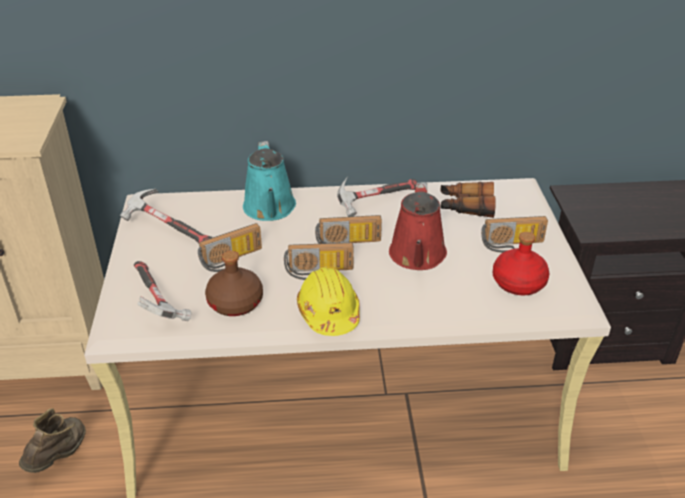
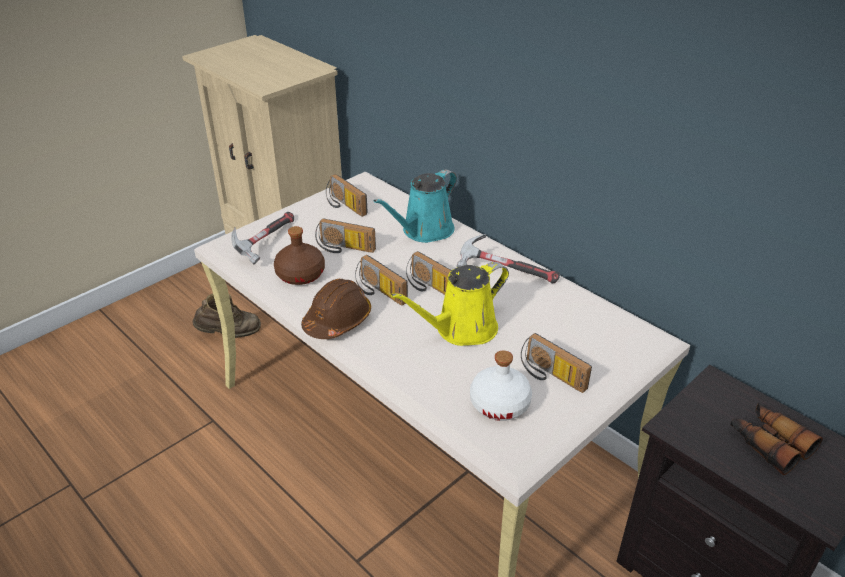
camera: 50 degrees right, 0 degrees up
hammer [120,189,213,243] -> radio [326,174,368,217]
yellow hard hat [297,267,360,336] -> brown hard hat [301,279,371,339]
red watering can [389,183,447,270] -> yellow watering can [391,262,509,346]
binoculars [440,182,496,218] -> binoculars moved to [730,403,823,475]
red bottle [493,232,550,295] -> white bottle [470,351,532,421]

